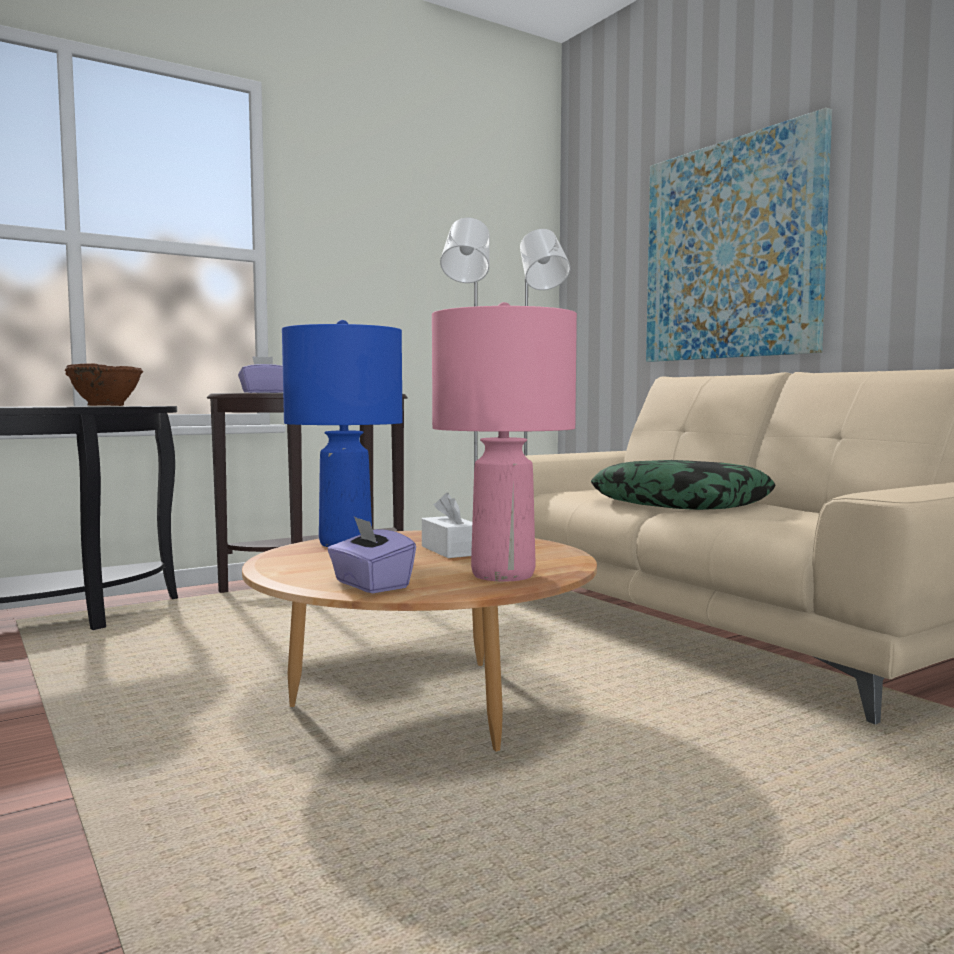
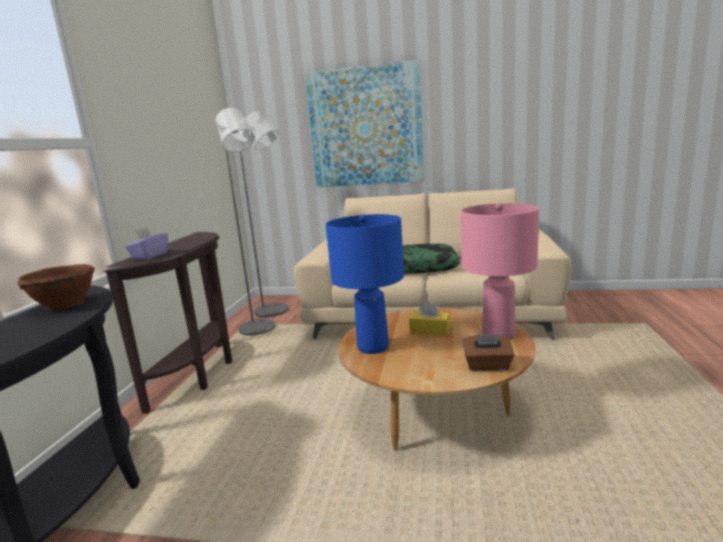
camera: 45 degrees left, 10 degrees up
purple tissue box [328,517,416,593] -> brown tissue box [462,334,514,371]
white tissue box [422,493,472,558] -> yellow tissue box [409,301,450,336]

